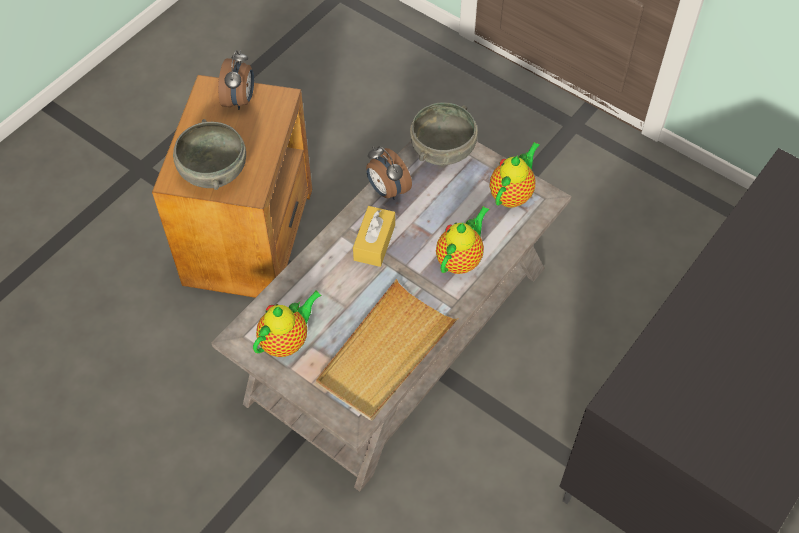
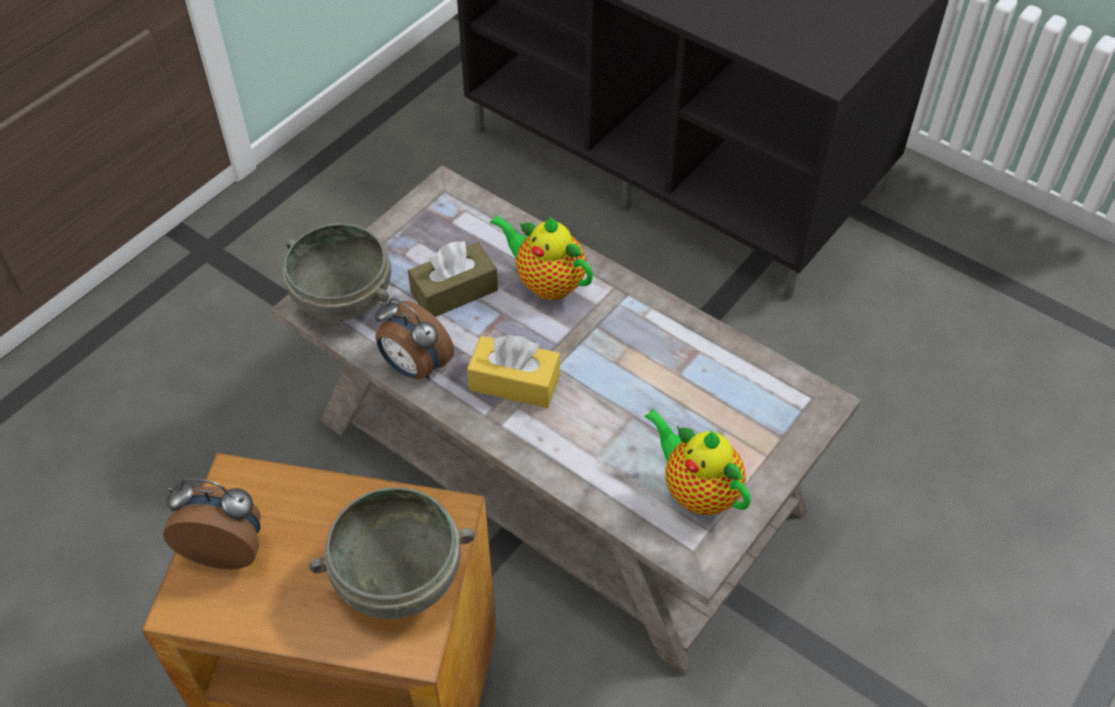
camera: 90 degrees left, 5 degrees down
beige tray [316,279,459,421] -> none
alarm clock [366,146,412,200] -> alarm clock turned 75 degrees clockwise [375,298,454,380]
teapot [490,142,540,208] -> none
none -> brown tissue box [408,240,498,317]

